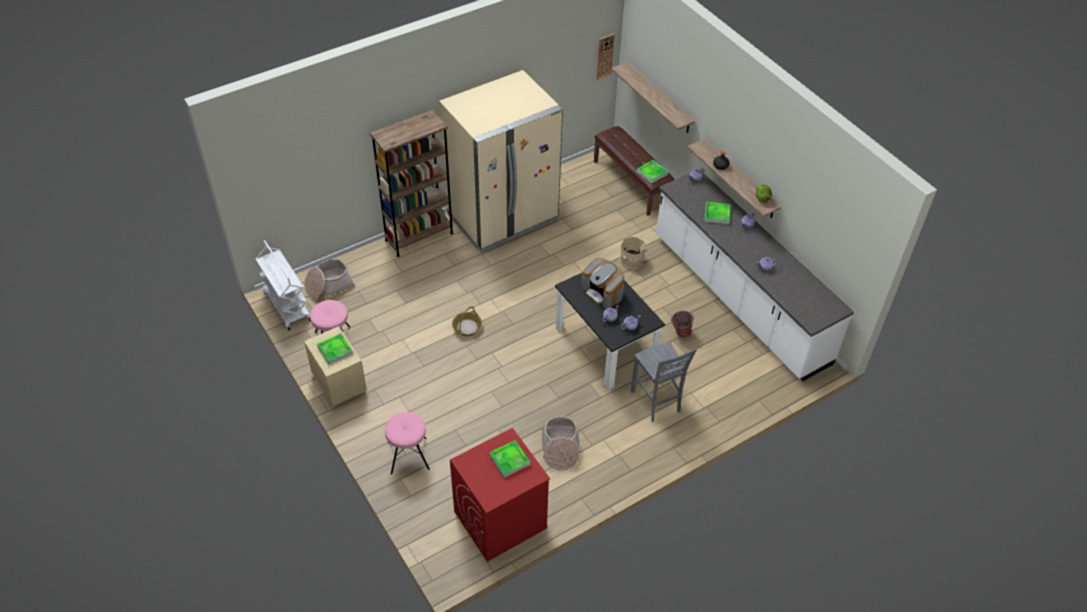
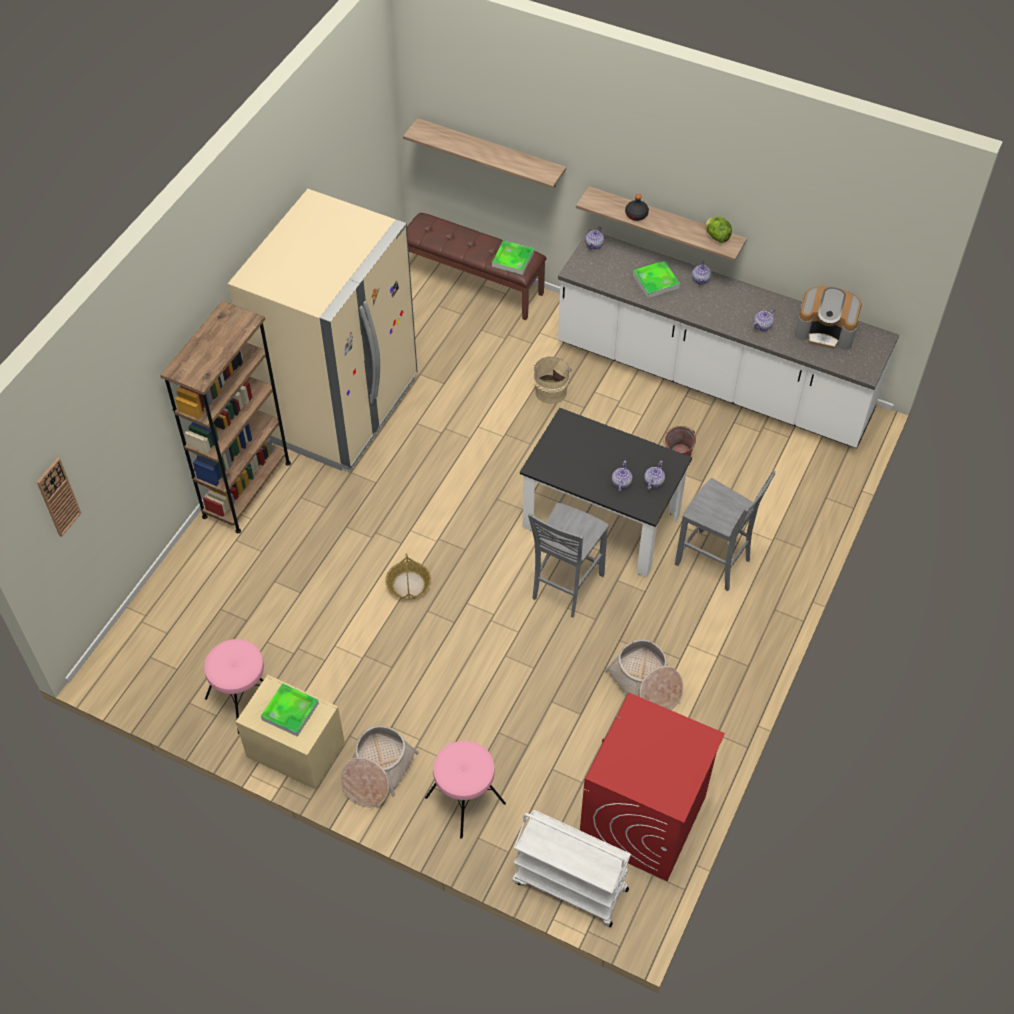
camera: 30 degrees left, 5 degrees up
white cart [256,240,311,330] -> white cart moved to [512,810,631,927]
basket [304,259,356,300] -> basket moved to [341,726,419,808]
tray [489,440,530,478] -> none
coffee machine [581,258,624,309] -> coffee machine moved to [795,286,862,350]
wall clock [596,34,615,80] -> wall clock moved to [37,458,81,537]
none -> grey chair [528,503,609,617]

